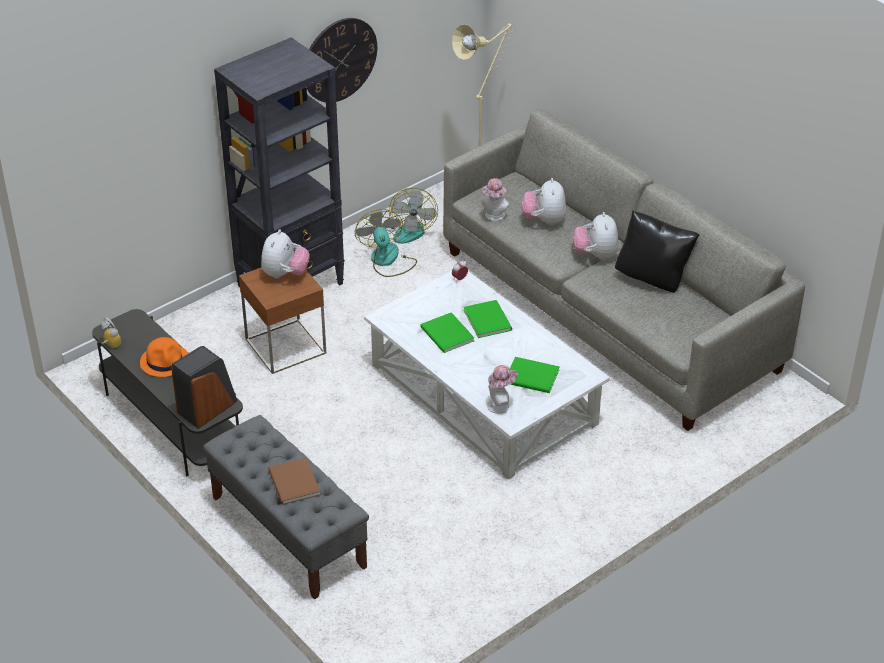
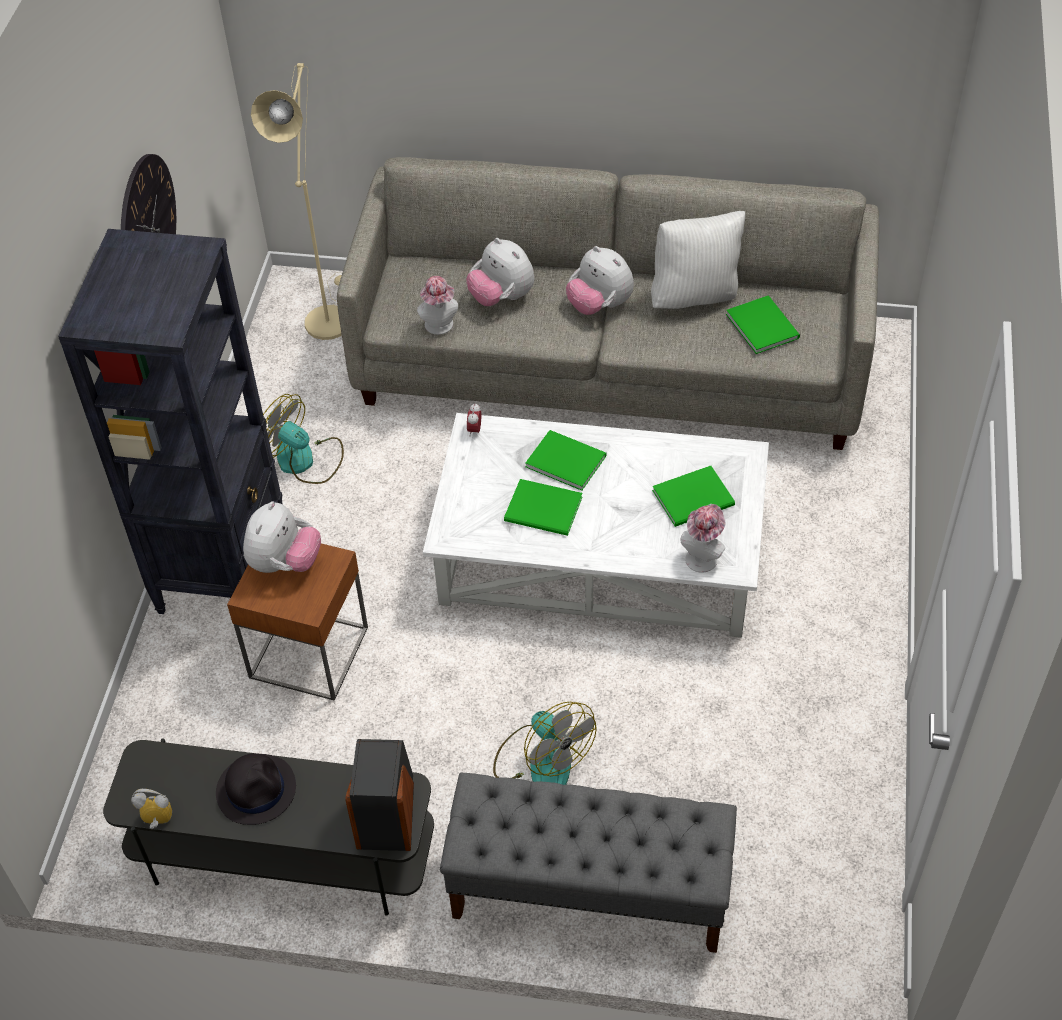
camera: 40 degrees left, 10 degrees up
orange hat [140,337,188,377] -> black hat [216,753,296,825]
plush toy [261,230,310,279] -> plush toy turned 45 degrees clockwise [243,501,321,573]
brown book [268,458,321,505] -> none
fan [383,188,438,244] -> fan moved to [493,702,597,785]
black pillow [615,211,699,293] -> white pillow [651,211,745,309]
none -> green book [726,296,800,354]

